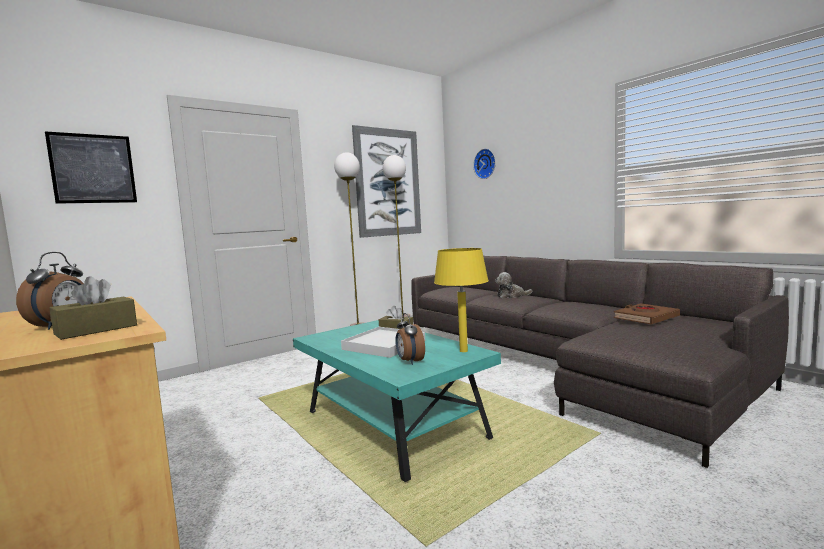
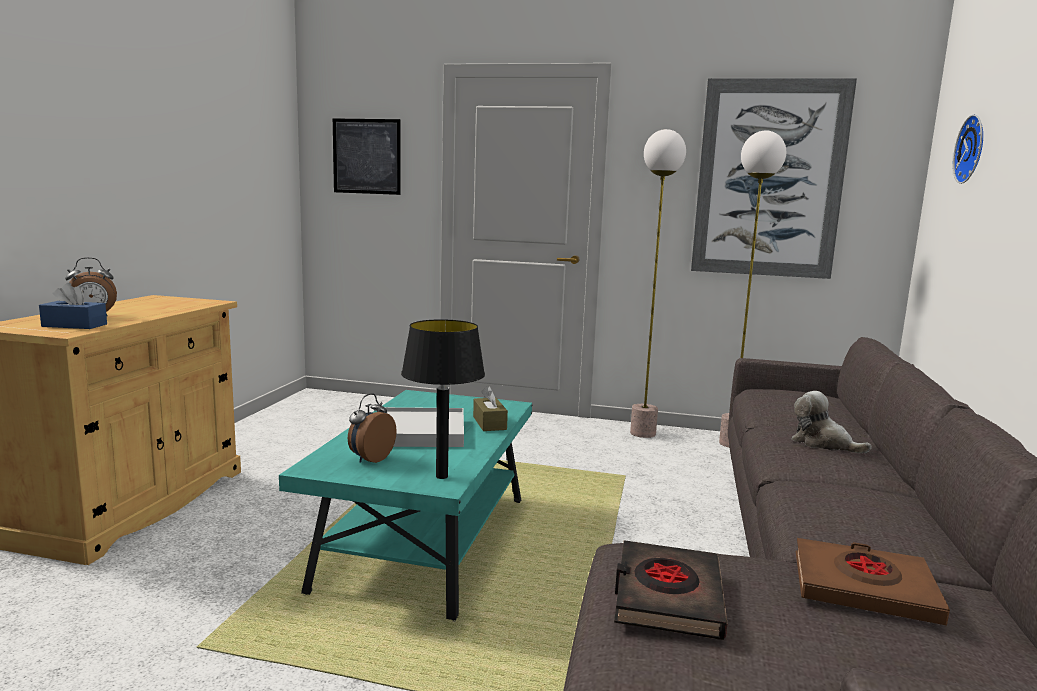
camera: 50 degrees right, 5 degrees up
brown tissue box [49,276,137,340] -> blue tissue box [39,283,107,329]
yellow table lamp [434,248,489,352] -> black table lamp [401,319,485,479]
none -> black book [614,540,728,640]

